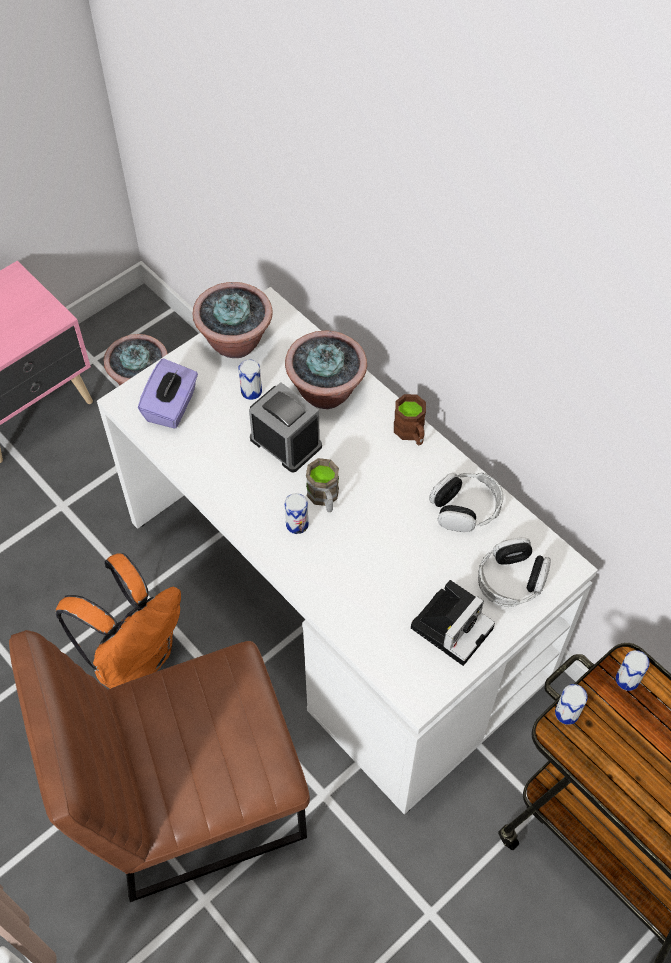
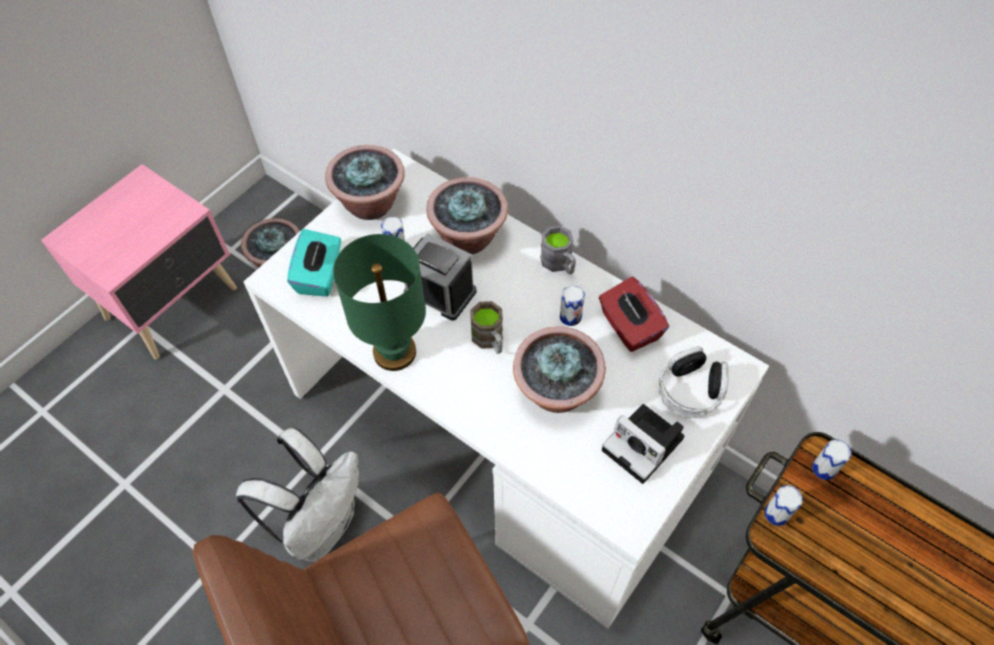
camera: 10 degrees left, 0 degrees up
orange backpack [56,553,181,689] -> white backpack [236,428,359,562]
purple tissue box [138,358,198,429] -> turquoise tissue box [287,229,341,297]
can [285,493,309,534] -> can moved to [560,285,585,326]
brown mug [394,394,426,445] -> grey mug [540,225,576,274]
camera [411,580,495,666] -> camera turned 105 degrees clockwise [602,404,685,484]
headphones [429,473,503,532] -> red tissue box [599,277,669,352]
none -> green table lamp [333,234,426,371]
none -> potted plant [513,326,606,413]

